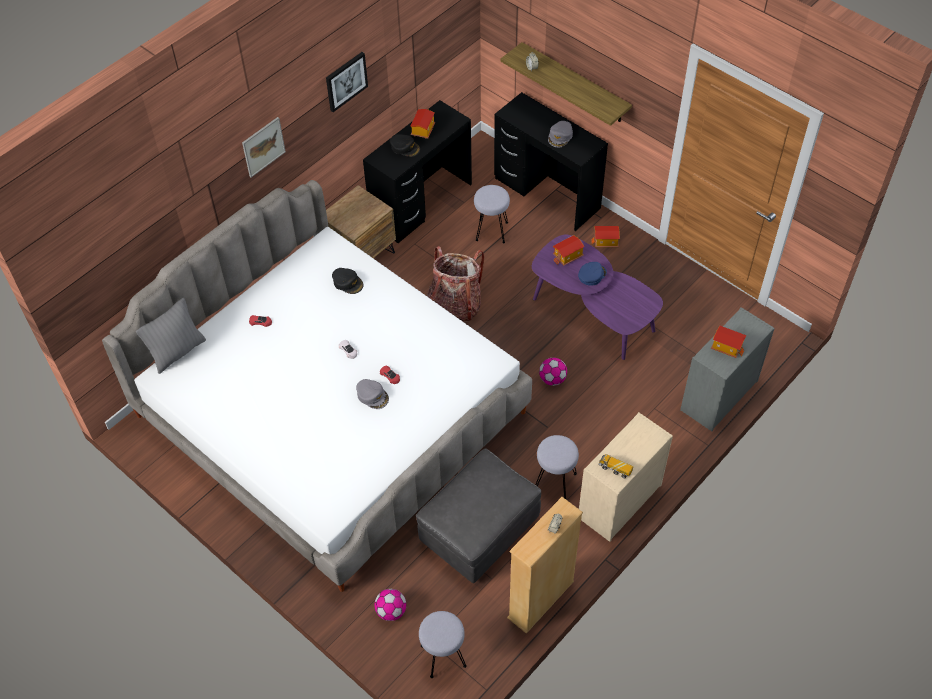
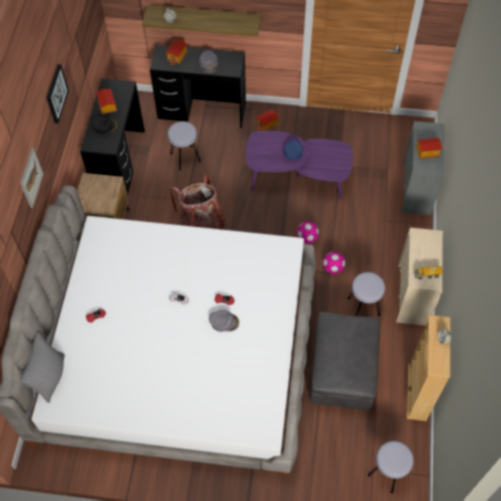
camera: 35 degrees left, 5 degrees up
black cap [332,268,364,294] -> none
football [375,589,406,621] -> football moved to [323,251,346,274]
toy house [553,235,584,265] -> toy house moved to [166,39,188,66]

